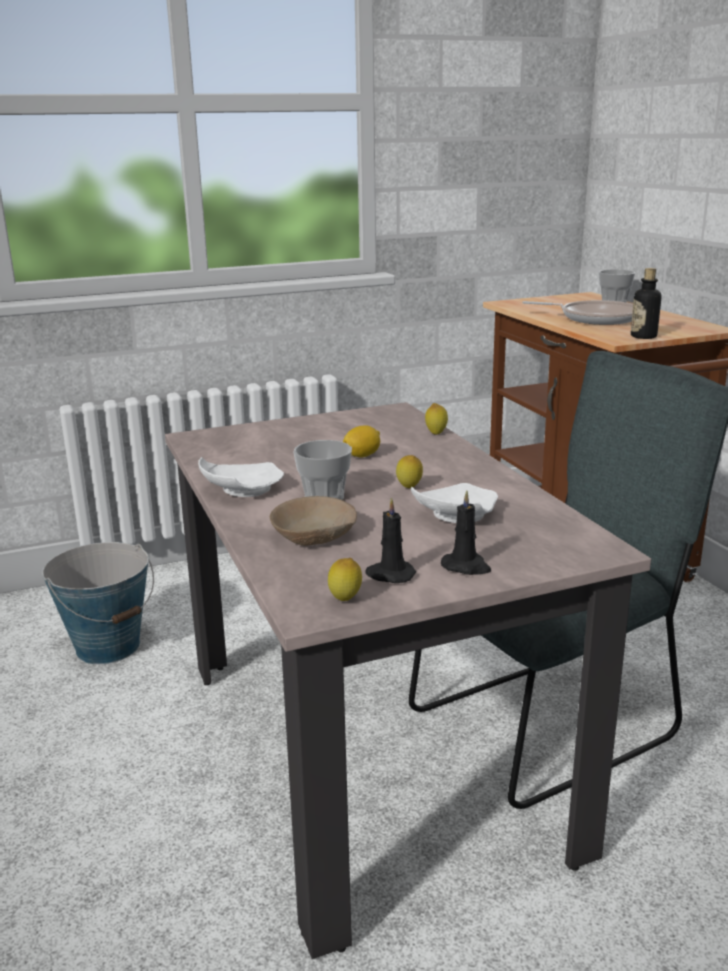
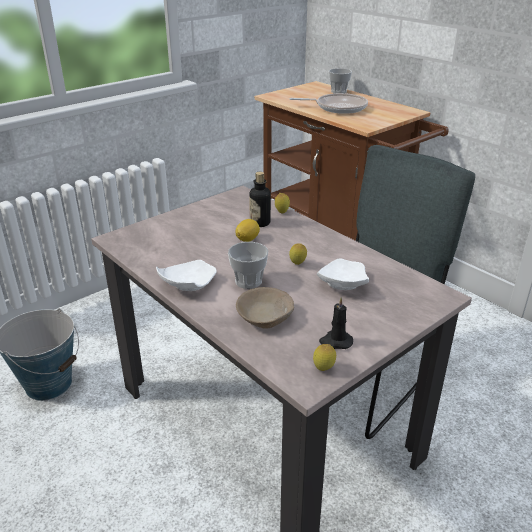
camera: 20 degrees left, 10 degrees up
black candle [441,490,491,575] -> none
bottle [631,268,661,339] -> bottle moved to [249,172,271,227]

